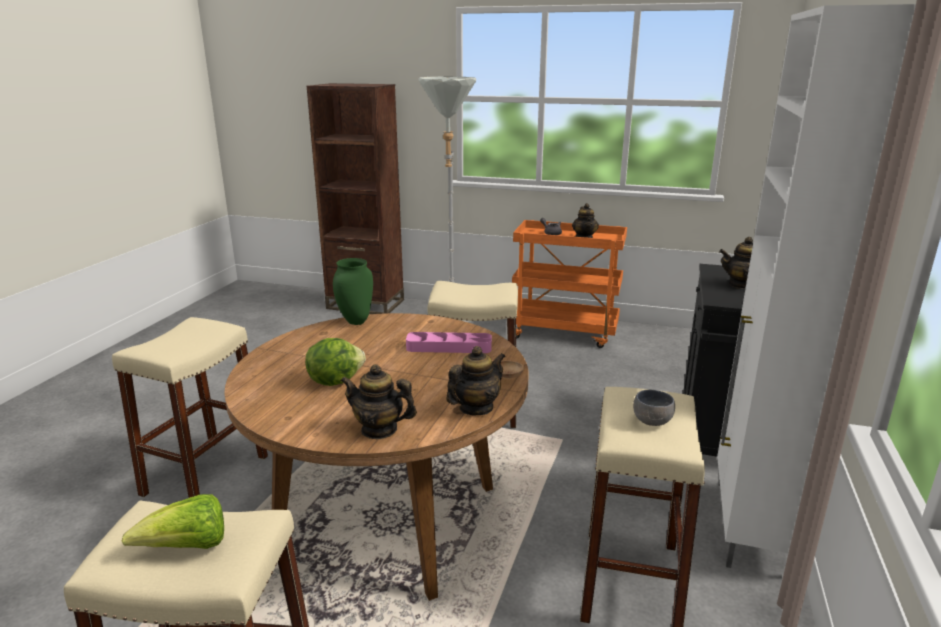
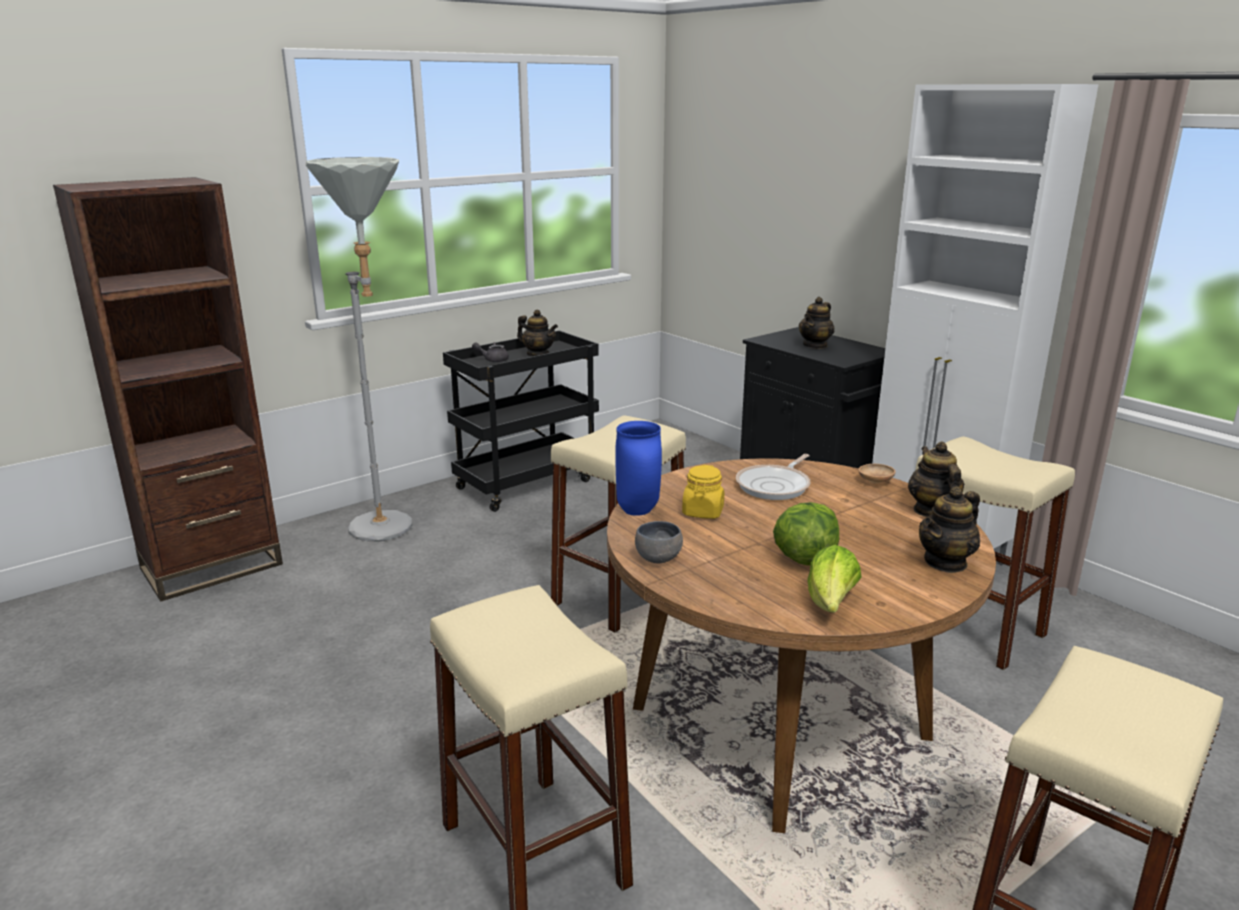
camera: 55 degrees left, 0 degrees up
lettuce [122,494,224,549] -> lettuce moved to [807,545,862,613]
green vase [333,258,373,325] -> blue vase [615,421,662,516]
pink tray [406,332,492,353] -> frying pan [736,454,810,500]
orange cart [512,220,627,348] -> black cart [443,330,599,512]
grey bowl [633,390,675,426] -> grey bowl moved to [635,521,683,563]
none -> yellow jar [682,465,725,519]

